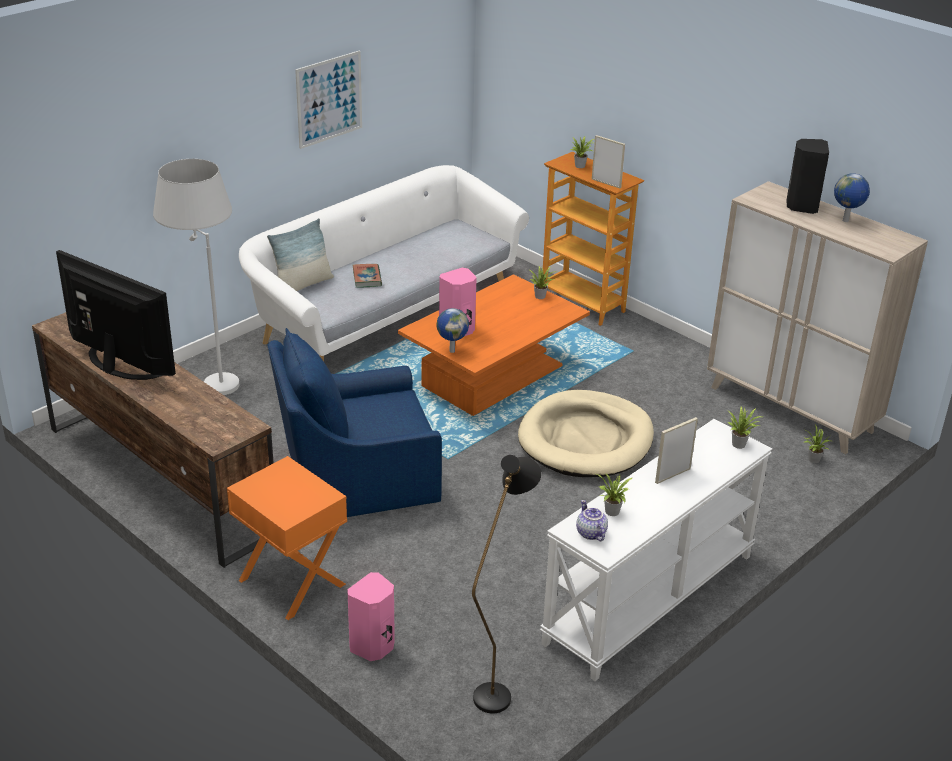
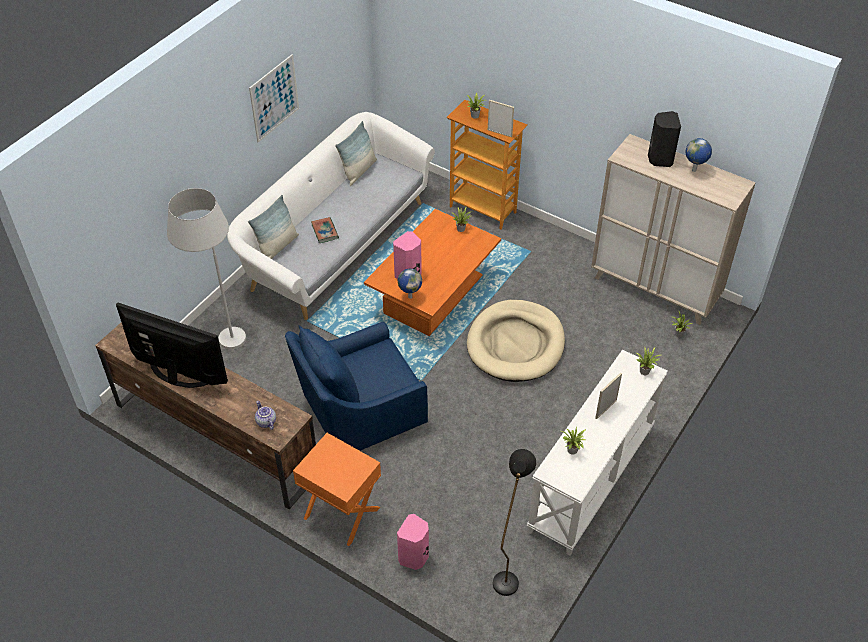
camera: 10 degrees left, 15 degrees up
teapot [576,500,608,541] -> teapot moved to [255,401,276,430]
none -> pillow [335,121,377,186]

